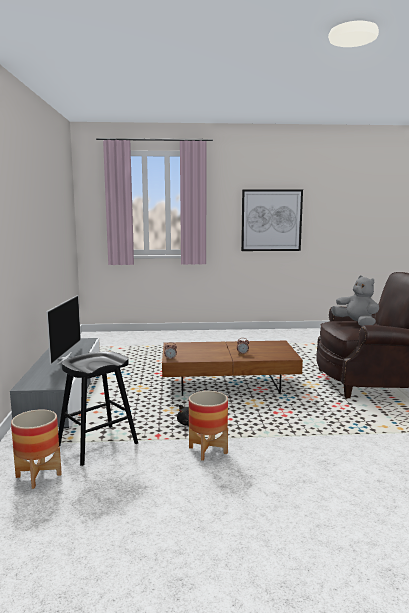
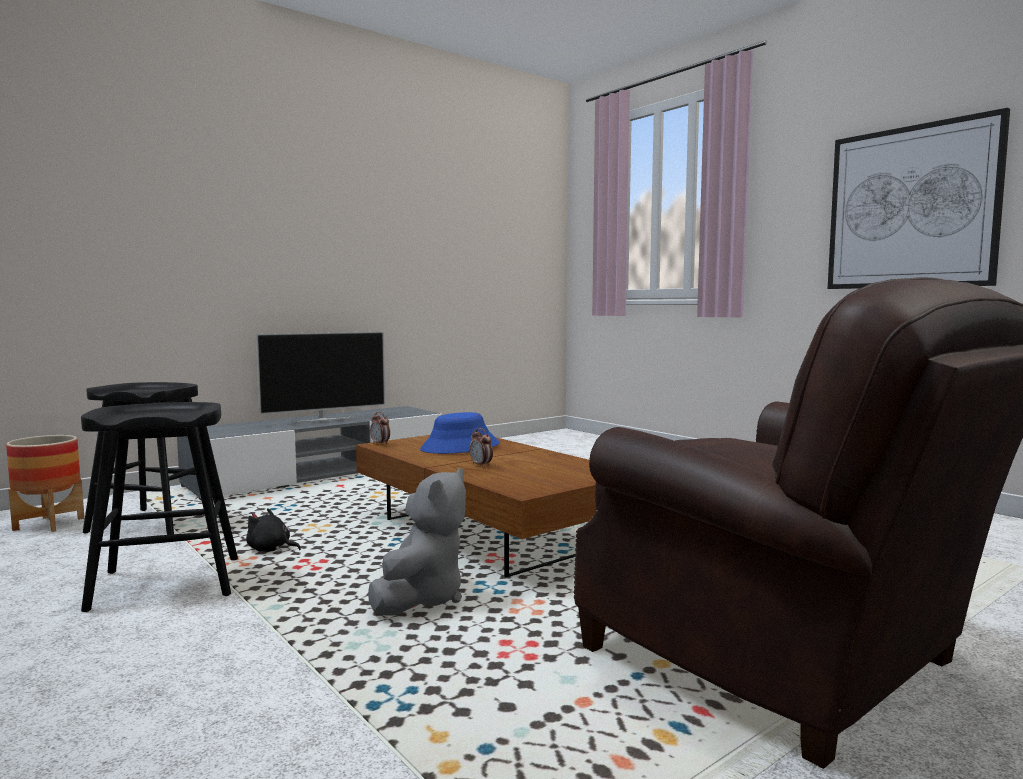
camera: 55 degrees right, 5 degrees down
planter [189,391,228,461] -> black stool [81,402,238,612]
grey plush toy [331,275,379,326] -> grey plush toy moved to [368,468,466,615]
none -> blue hat [420,412,500,454]

